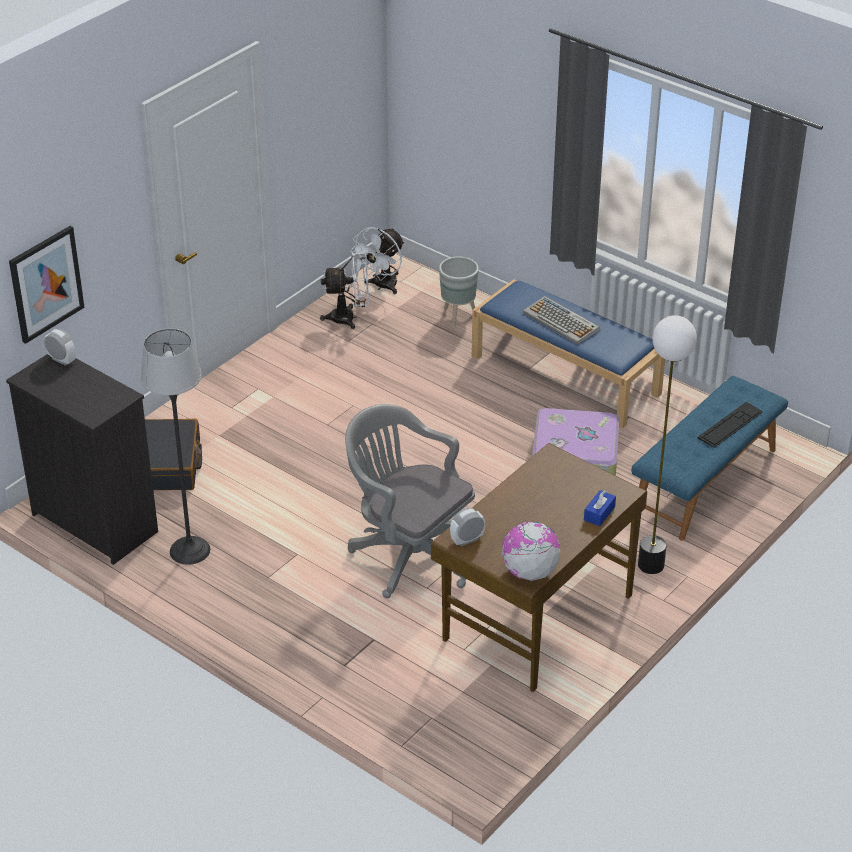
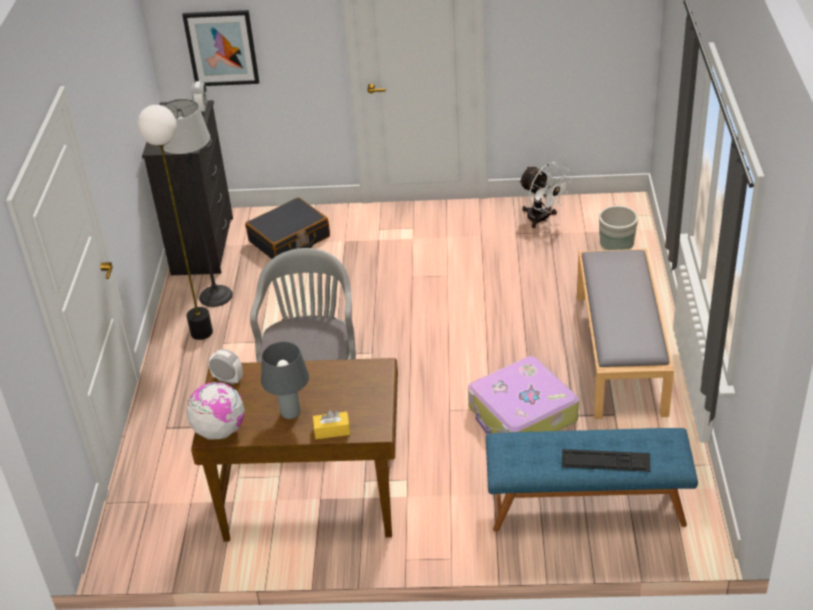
camera: 55 degrees right, 0 degrees up
white fan [350,227,404,294] -> none
blue bench [472,279,665,429] -> grey bench [577,249,674,419]
keyboard [523,296,600,345] -> none
blue tissue box [584,490,616,526] -> yellow tissue box [313,410,350,439]
floor lamp [638,315,697,574] -> floor lamp moved to [137,105,213,340]
none -> grey table lamp [261,341,309,419]

